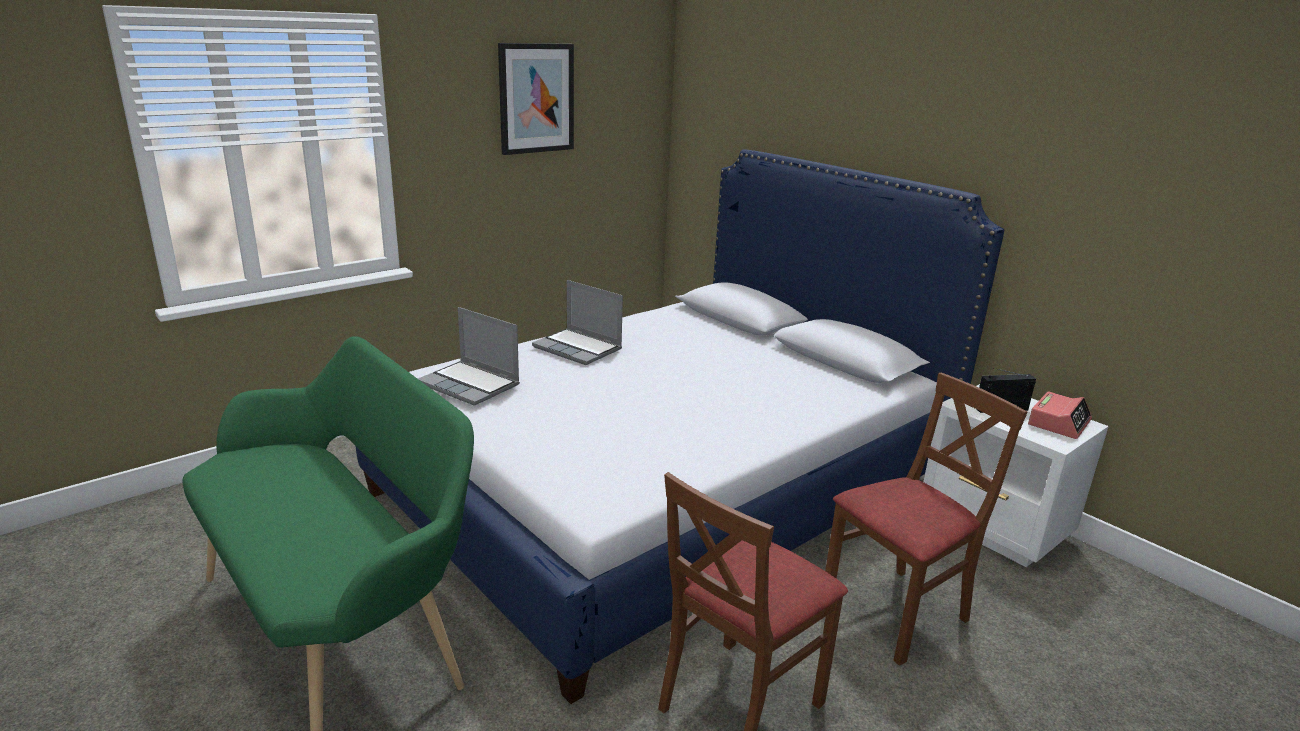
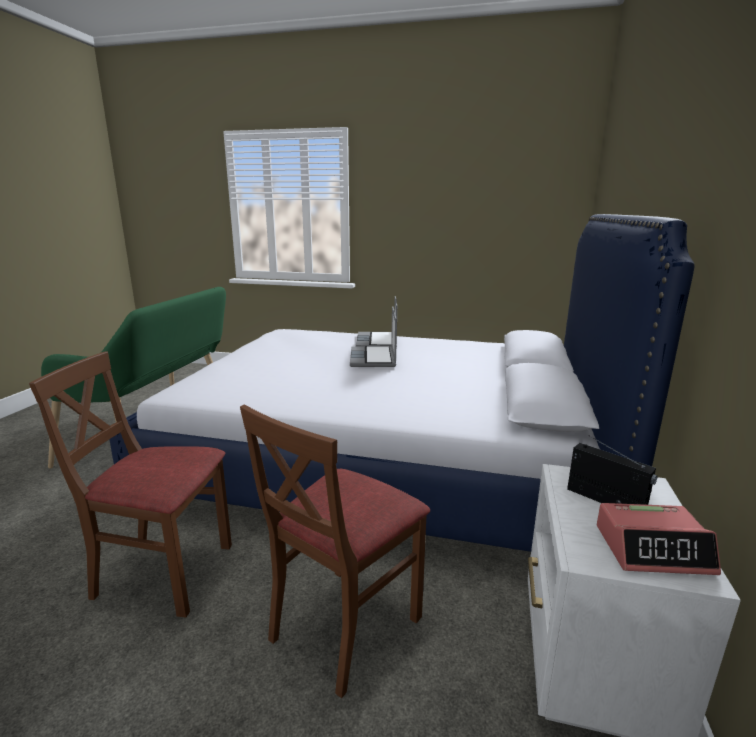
camera: 55 degrees right, 5 degrees down
laptop [418,307,520,406] -> laptop moved to [350,306,397,367]
picture [498,43,574,155] -> none
brown chair [825,373,1027,666] -> brown chair turned 105 degrees clockwise [240,404,430,698]

